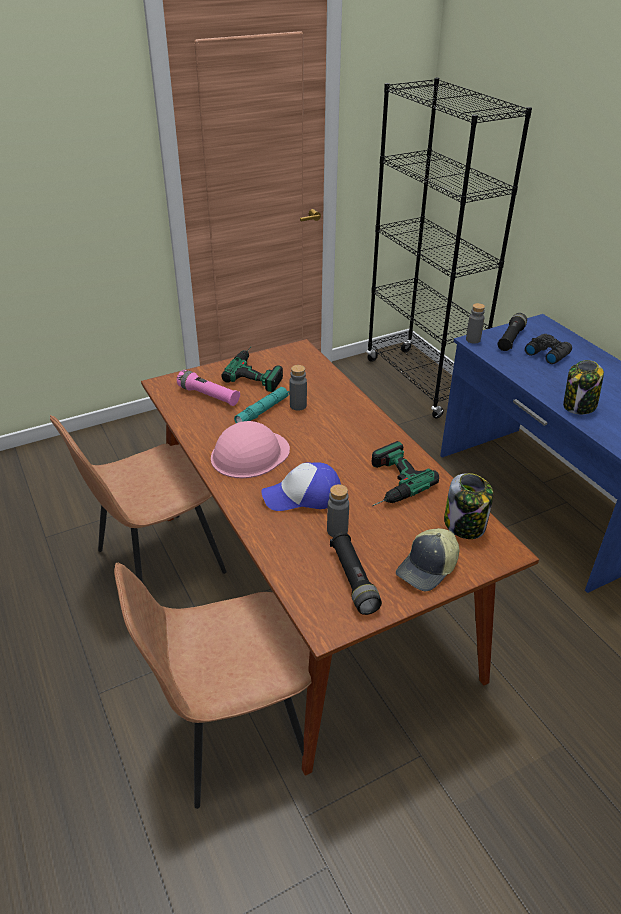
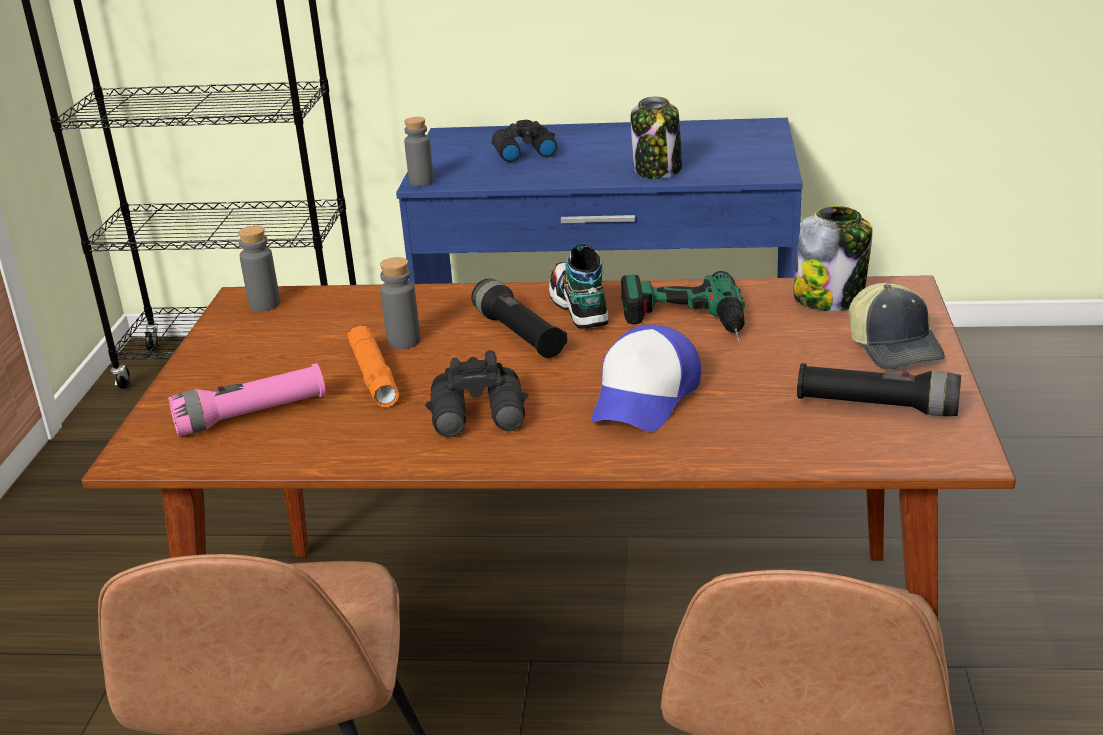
camera: 55 degrees left, 10 degrees down
pink hard hat [211,421,290,478] -> black binoculars [425,350,528,437]
power drill [221,347,283,392] -> none
turquoise flashlight [234,387,290,423] -> orange flashlight [347,326,399,407]
grey bottle [327,484,349,537] -> grey bottle moved to [238,226,280,311]
black flashlight [497,313,527,351] -> black flashlight moved to [472,278,567,358]
none -> shoe [549,244,608,329]

